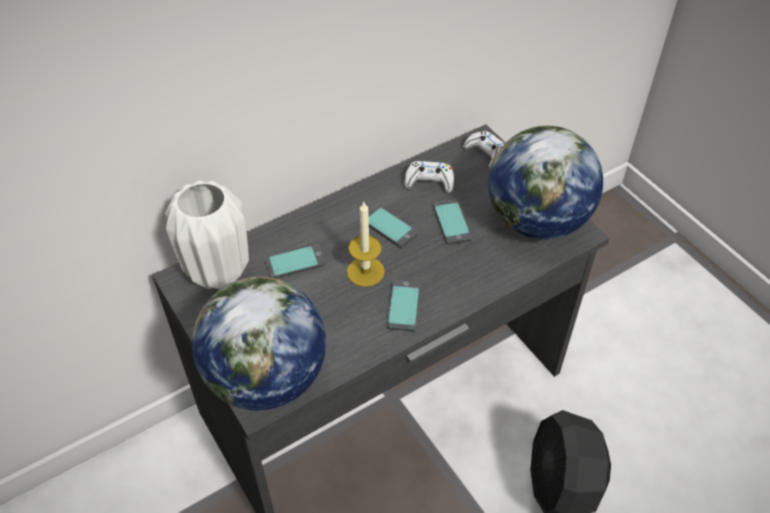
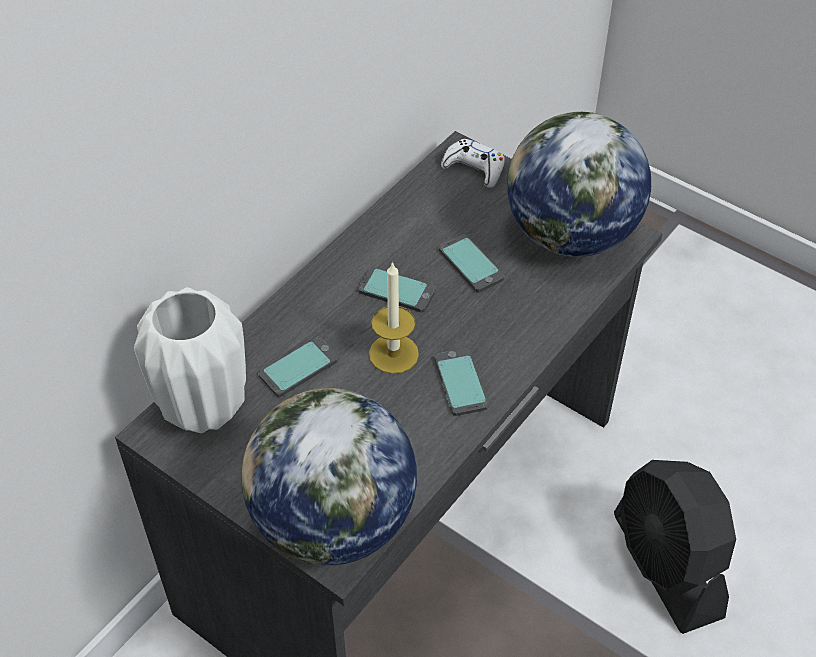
camera: 20 degrees left, 0 degrees up
white game controller [405,161,454,193] -> none

